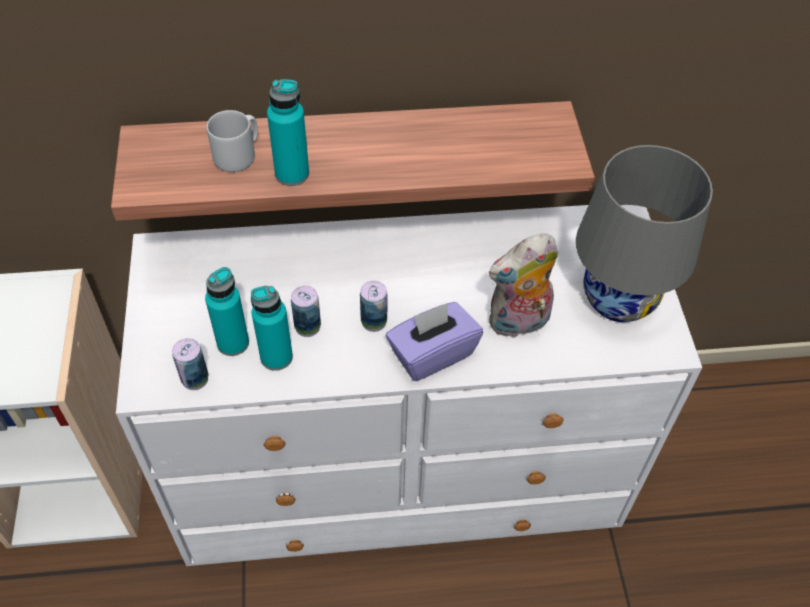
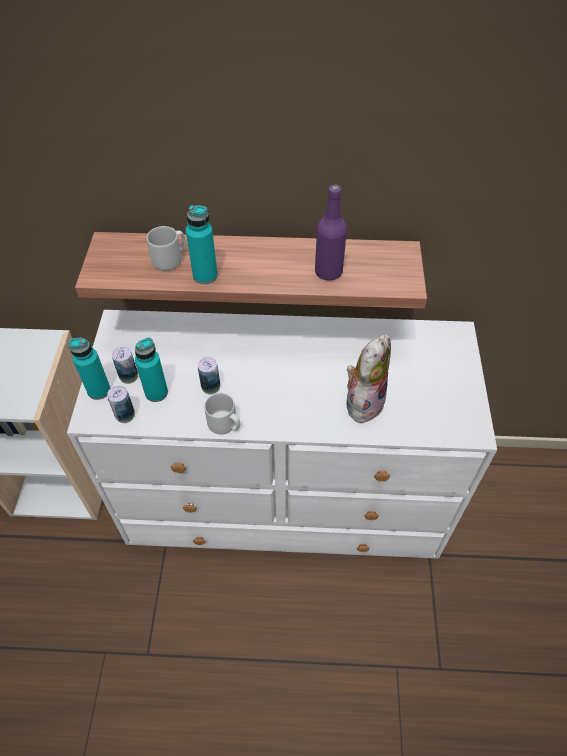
camera: 10 degrees right, 0 degrees up
turquoise bottle [251,285,293,371] -> turquoise bottle moved to [68,338,111,400]
can [360,281,387,332] -> can moved to [112,347,138,384]
purple tissue box [386,302,483,381] -> none
plush toy [489,233,558,338] -> plush toy turned 135 degrees clockwise [347,335,391,425]
grey table lamp [576,145,713,322] -> none
none -> grey mug [204,393,240,434]
none -> purple bottle [315,184,347,281]

